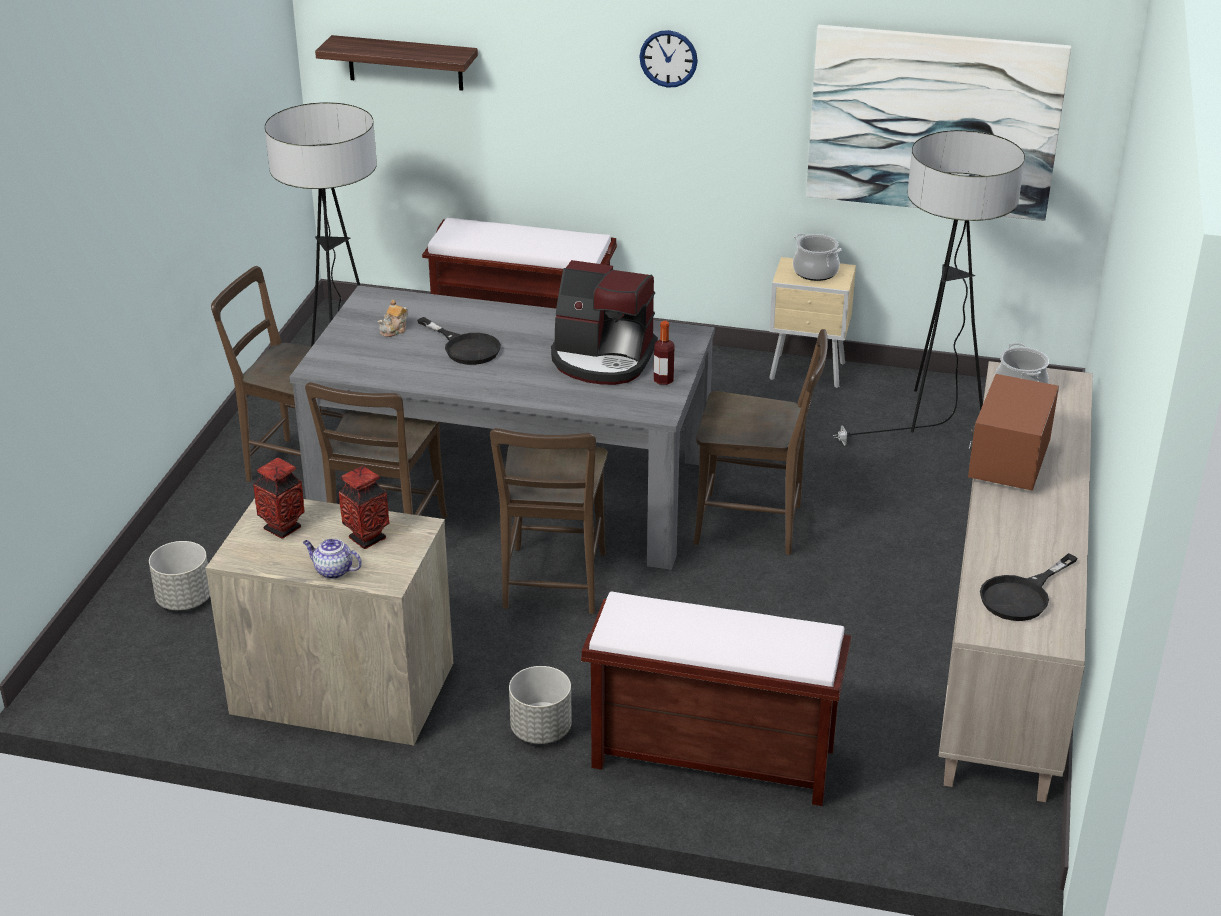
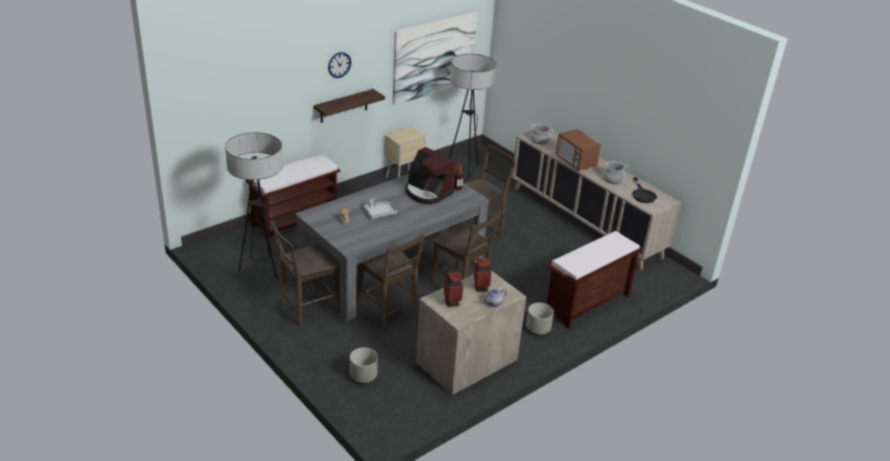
camera: 55 degrees left, 0 degrees up
shelf [315,35,478,91] -> shelf moved to [314,89,385,123]
black frying pan [417,317,501,365] -> grey tray [364,198,397,218]
coffee machine [551,260,658,385] -> coffee machine turned 75 degrees clockwise [405,147,455,204]
cooking pot [793,233,842,281] -> cooking pot moved to [603,161,628,184]

